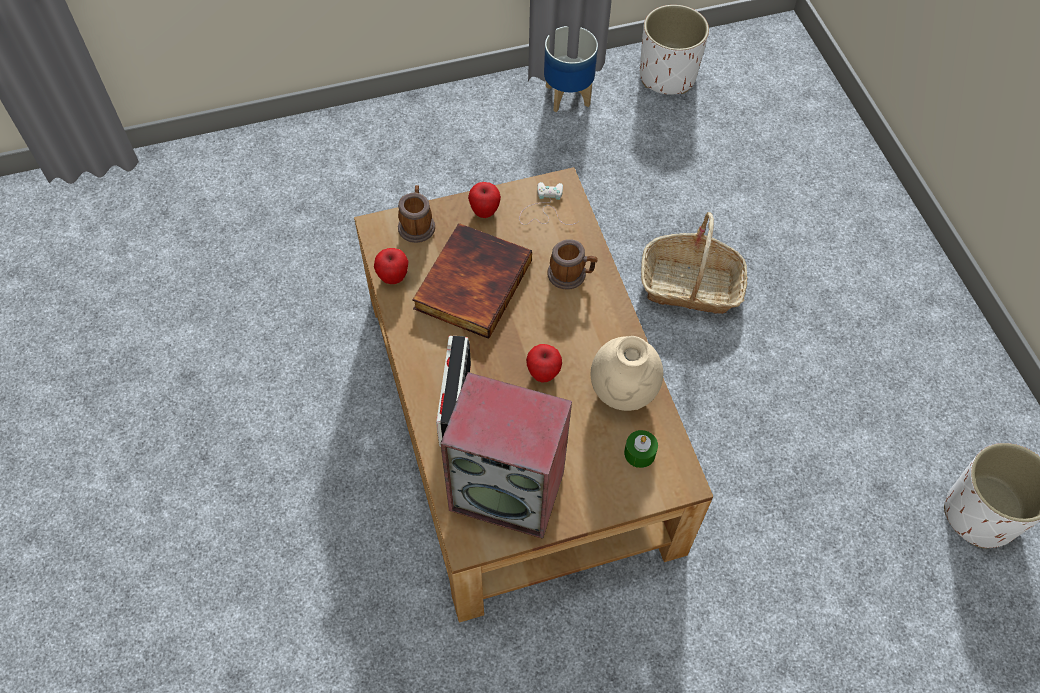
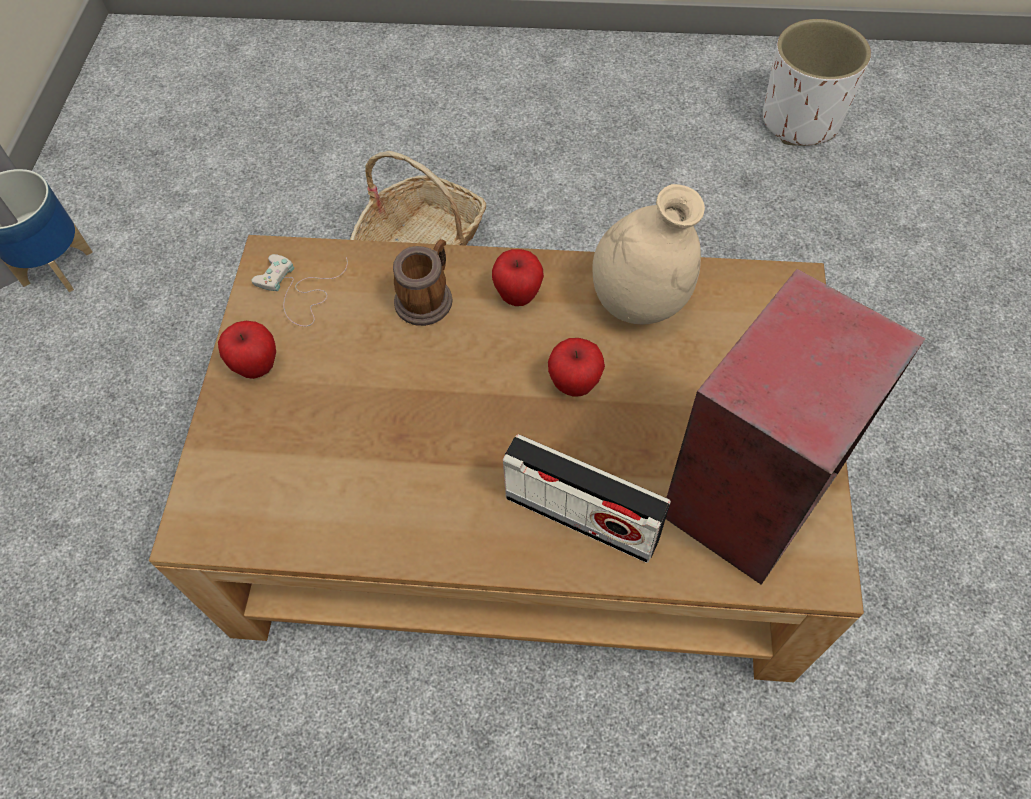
camera: 65 degrees left, 0 degrees up
apple [374,248,409,284] -> apple moved to [492,249,544,306]
mug [398,185,435,243] -> none
book [412,223,532,339] -> none
green candle [624,430,658,468] -> none
white planter [640,5,709,95] -> none

